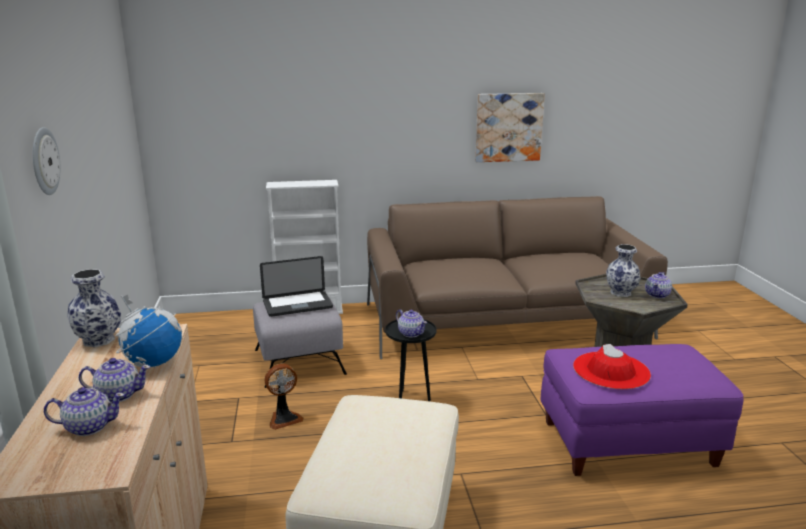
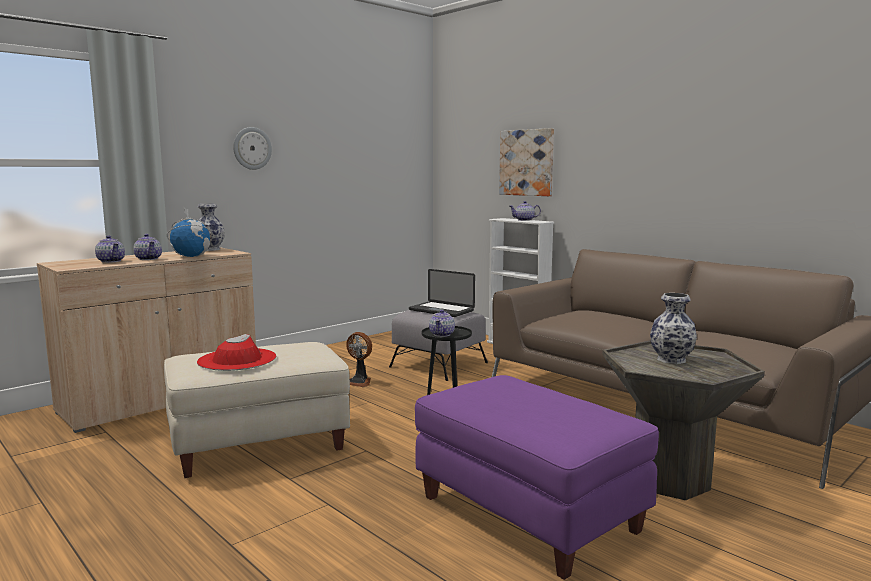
camera: 55 degrees right, 10 degrees down
picture [475,93,545,162] -> picture moved to [499,128,554,196]
red hat [573,344,651,389] -> red hat moved to [197,334,276,371]
teapot [645,272,672,298] -> teapot moved to [510,201,541,221]

